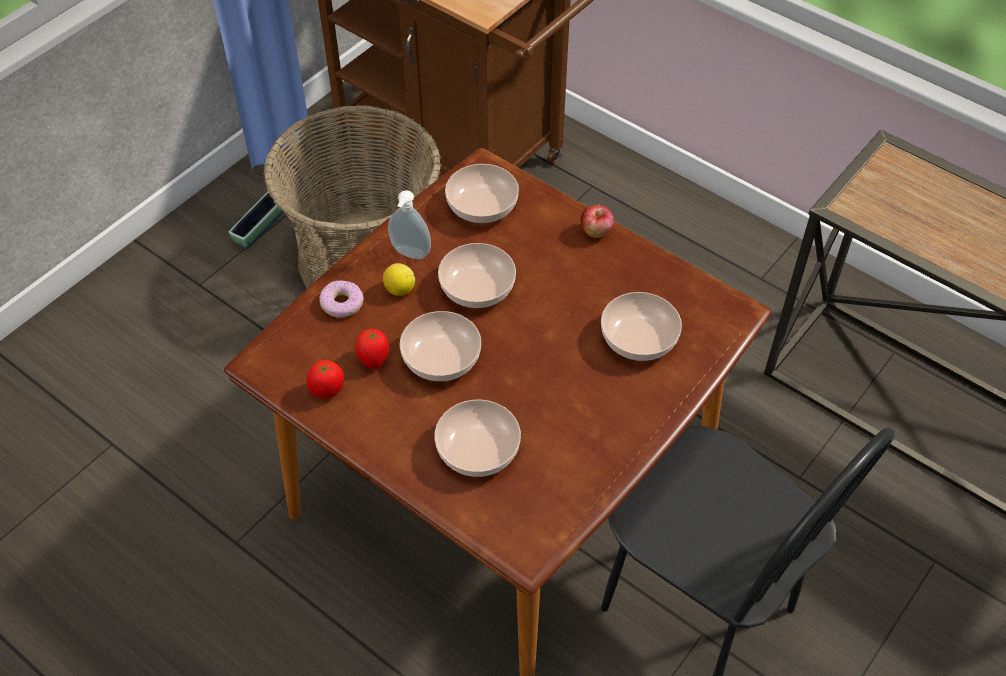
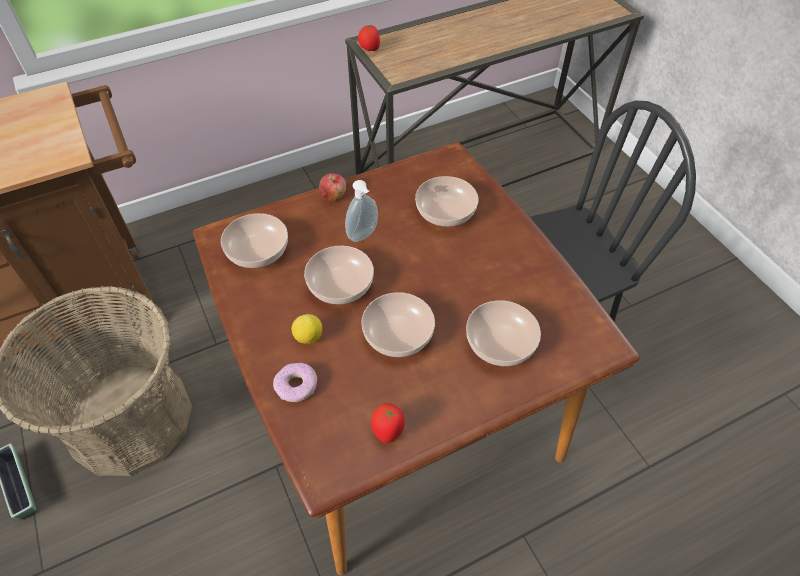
camera: 65 degrees left, 0 degrees up
tomato [355,329,389,369] -> tomato moved to [358,25,380,51]
soap dispenser [388,190,431,259] -> soap dispenser moved to [345,180,378,242]

